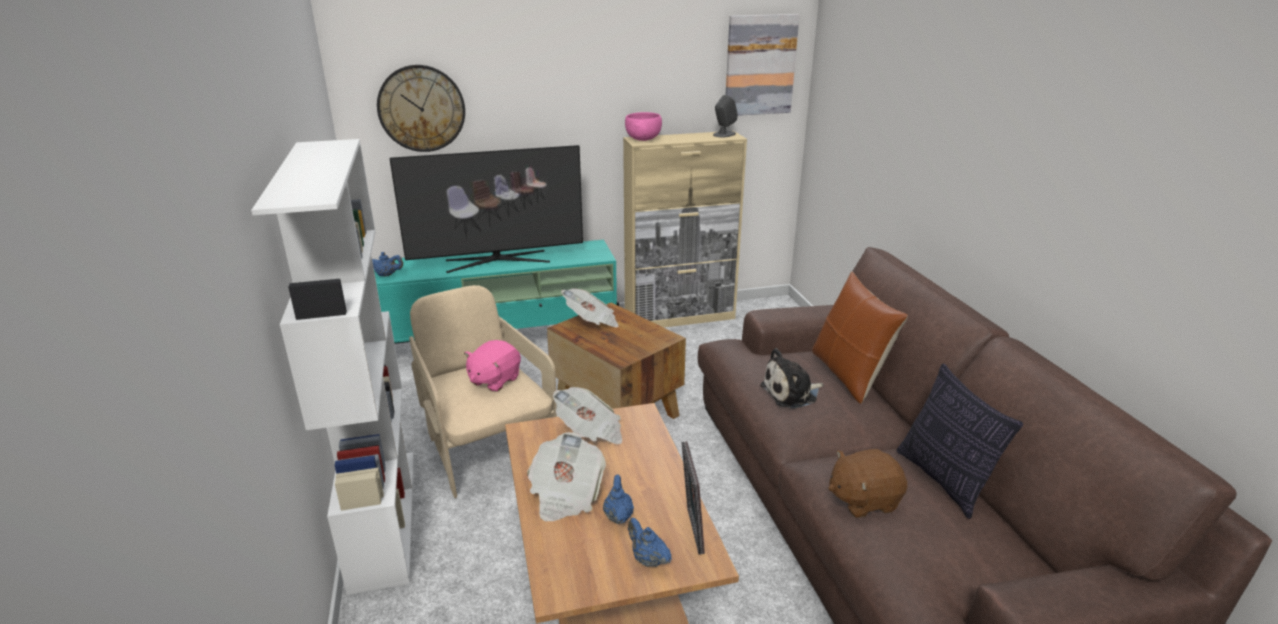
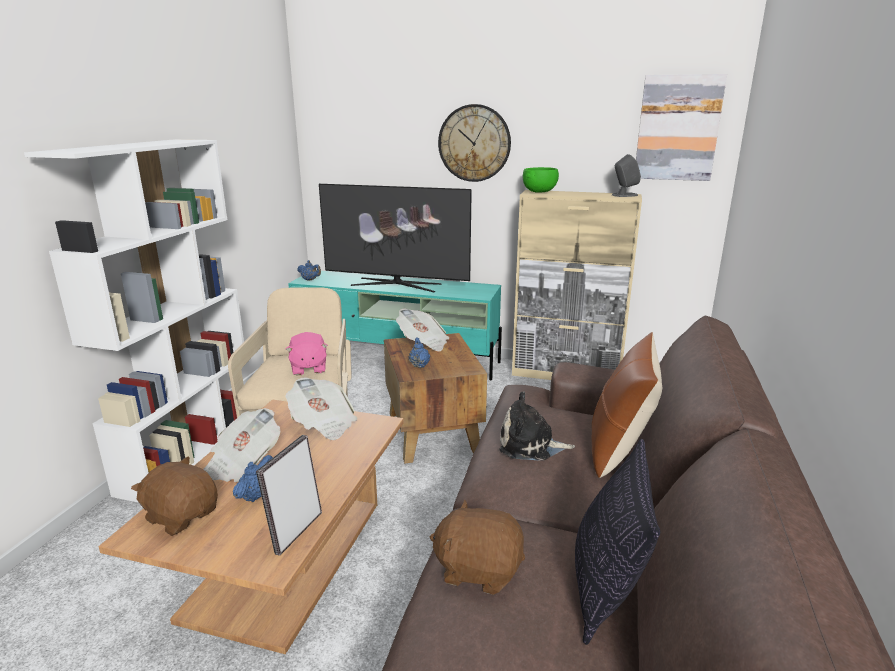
camera: 30 degrees right, 5 degrees down
wall clock [377,65,465,152] -> wall clock moved to [438,104,511,182]
pink plush toy [464,340,521,392] -> pink plush toy turned 75 degrees counterclockwise [286,332,328,376]
pink bowl [625,112,662,141] -> green bowl [523,167,559,193]
blue teapot [628,518,672,567] -> blue teapot moved to [409,338,430,368]
none -> brown plush toy [131,456,218,536]

